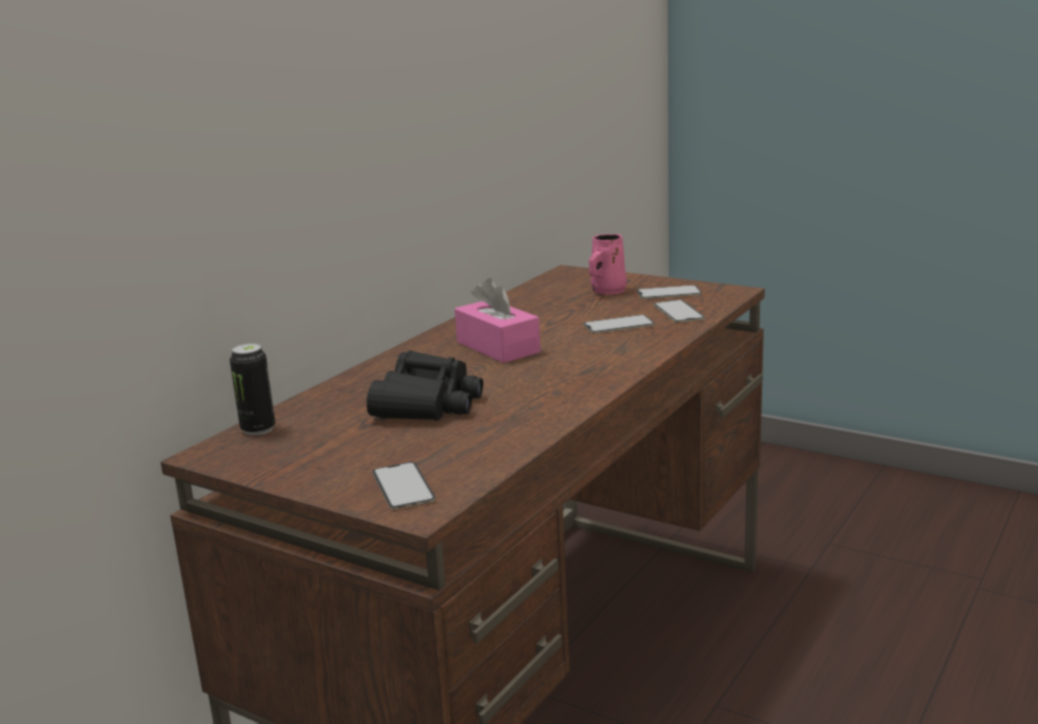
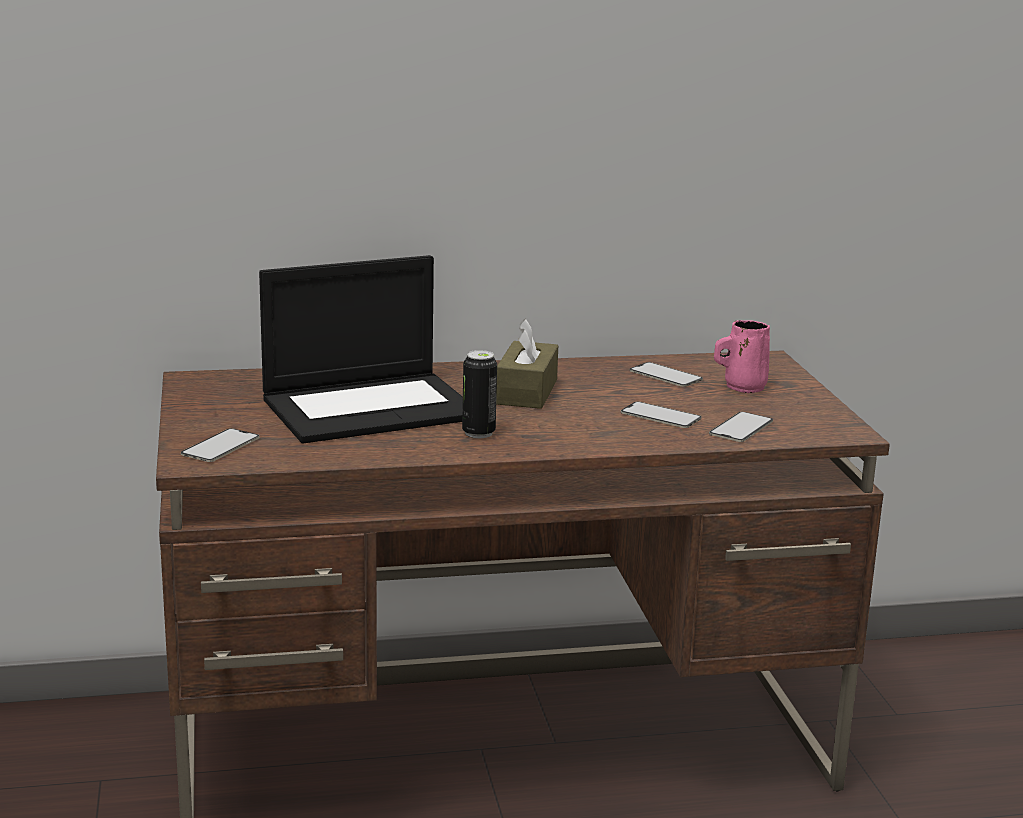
camera: 45 degrees right, 0 degrees up
can [230,343,275,436] -> can moved to [462,350,497,438]
black binoculars [367,350,483,421] -> laptop [259,255,463,443]
pink tissue box [455,278,541,363] -> brown tissue box [496,319,558,409]
phone [637,285,702,299] -> phone moved to [630,362,703,387]

